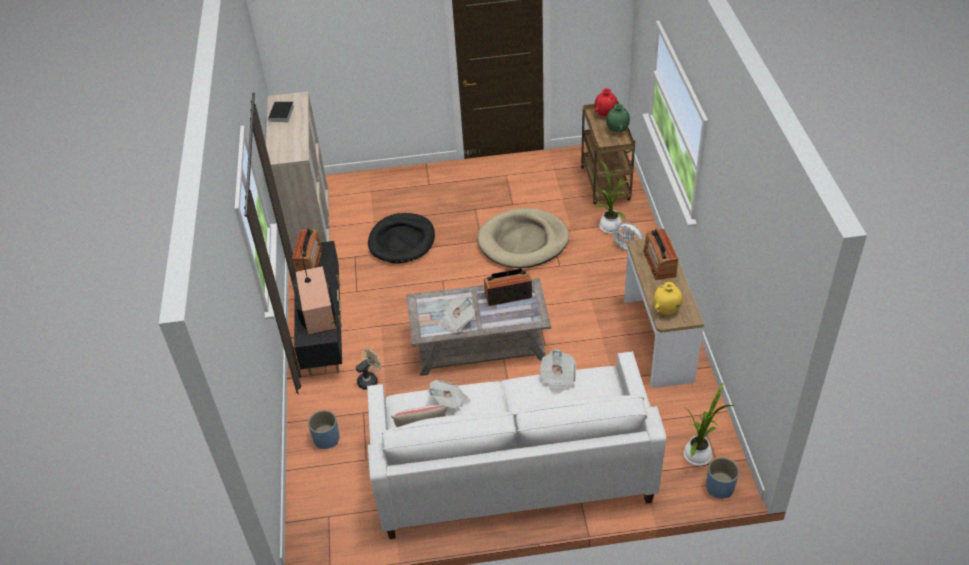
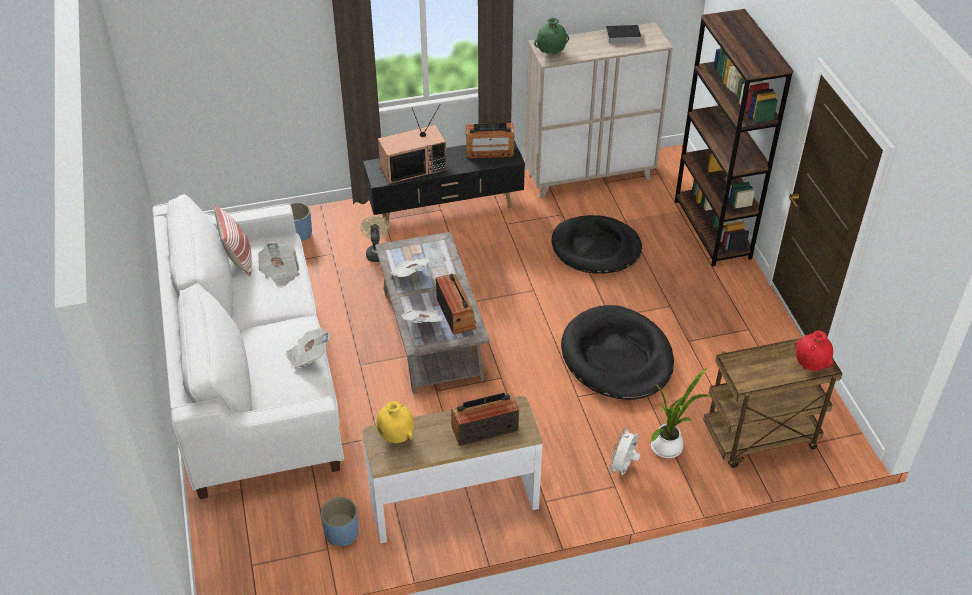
camera: 80 degrees right, 0 degrees up
beige fan [356,348,382,390] -> beige fan turned 135 degrees counterclockwise [360,216,389,262]
beige dog bed [478,208,569,268] -> black dog bed [561,305,674,400]
green vase [606,104,630,132] -> green vase moved to [534,18,569,55]
potted plant [684,383,734,466] -> none
blue planter [706,457,739,499] -> blue planter moved to [321,497,359,546]
none -> newspaper [401,310,444,323]
none -> brown bookcase [675,9,793,267]

